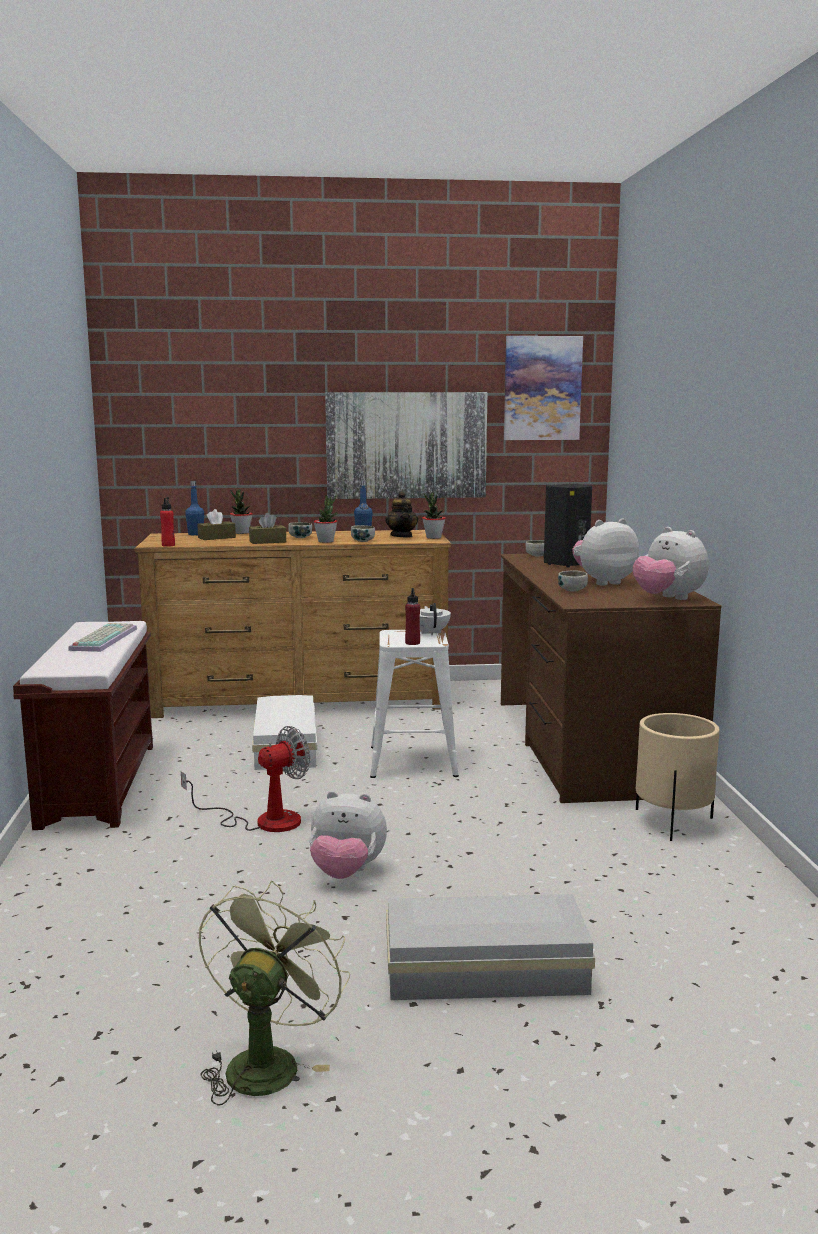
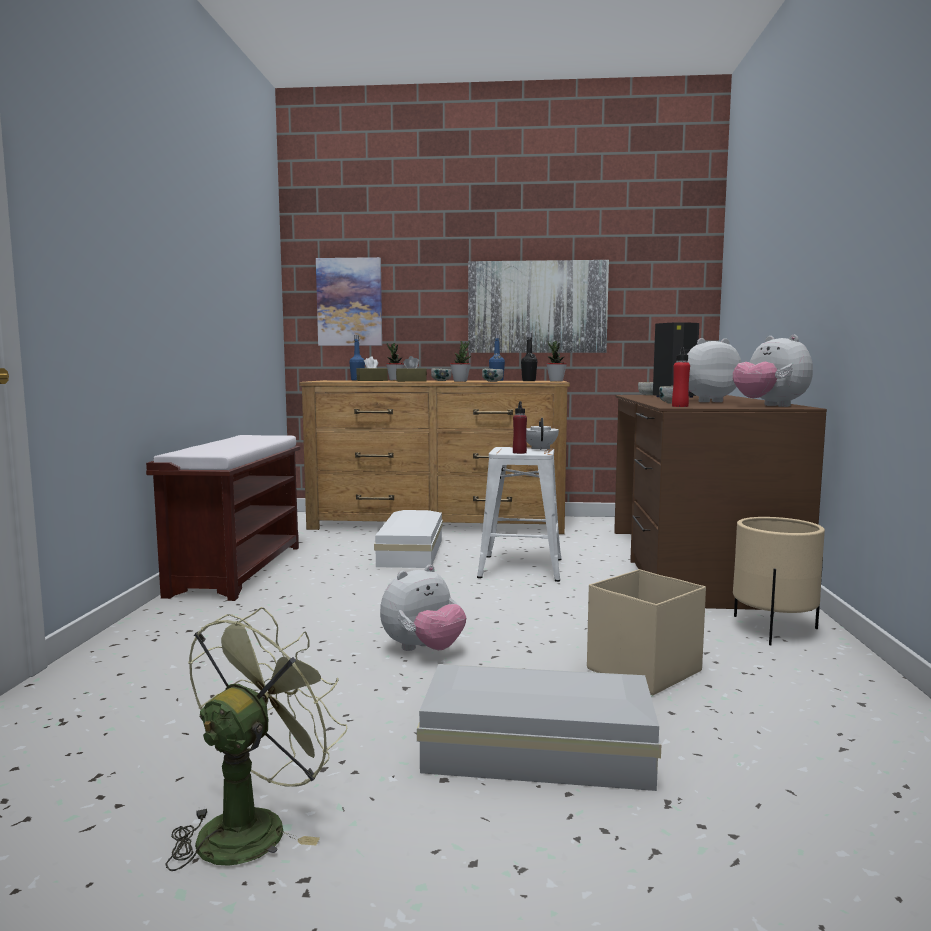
camera: 10 degrees right, 5 degrees down
keyboard [68,623,137,652] -> none
red bottle [160,497,175,547] -> red bottle moved to [672,347,690,407]
fan [181,726,310,832] -> none
plush toy [309,791,387,879] -> plush toy turned 60 degrees counterclockwise [380,565,466,651]
teapot [385,491,418,538] -> black bottle [521,333,537,381]
picture [504,336,583,440] -> picture moved to [316,257,382,346]
none -> beige storage box [587,569,706,695]

